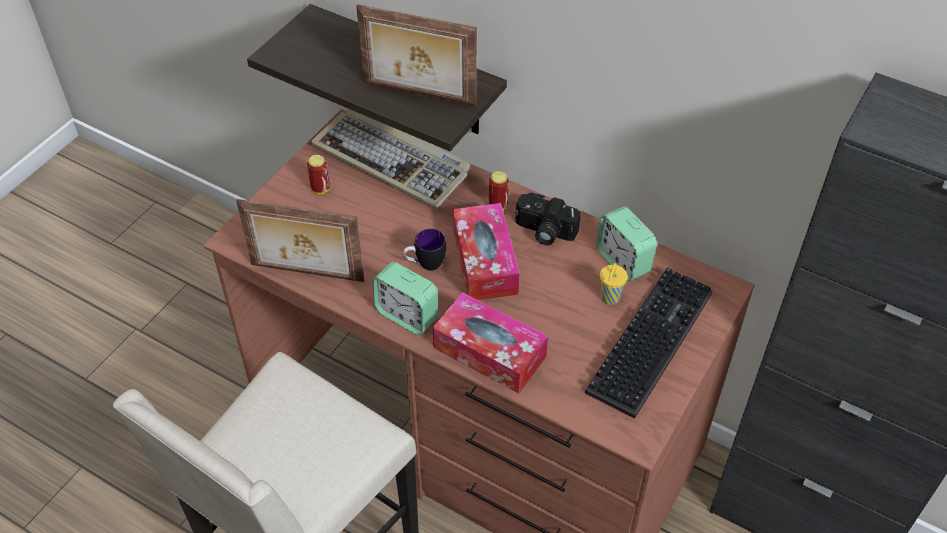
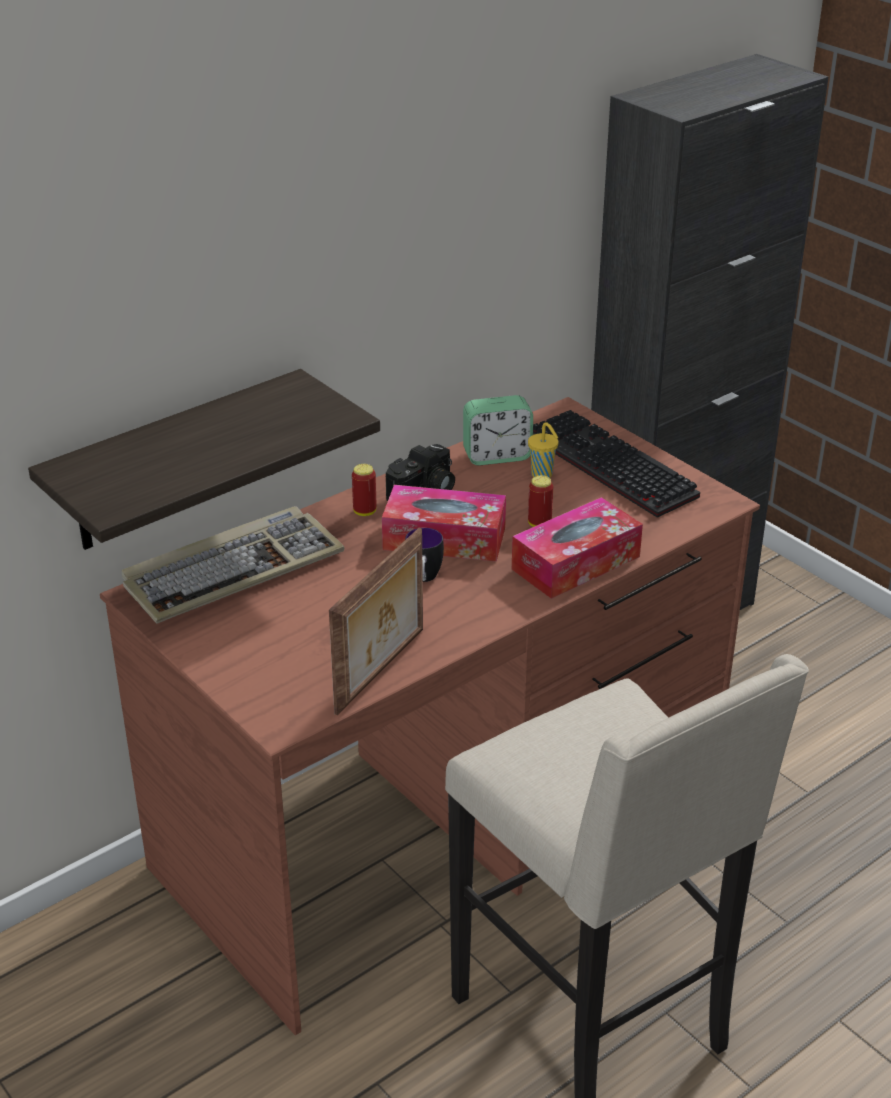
camera: 70 degrees left, 15 degrees down
can [307,155,330,194] -> can moved to [528,475,553,527]
picture frame [356,4,477,106] -> none
alarm clock [373,262,438,335] -> none

